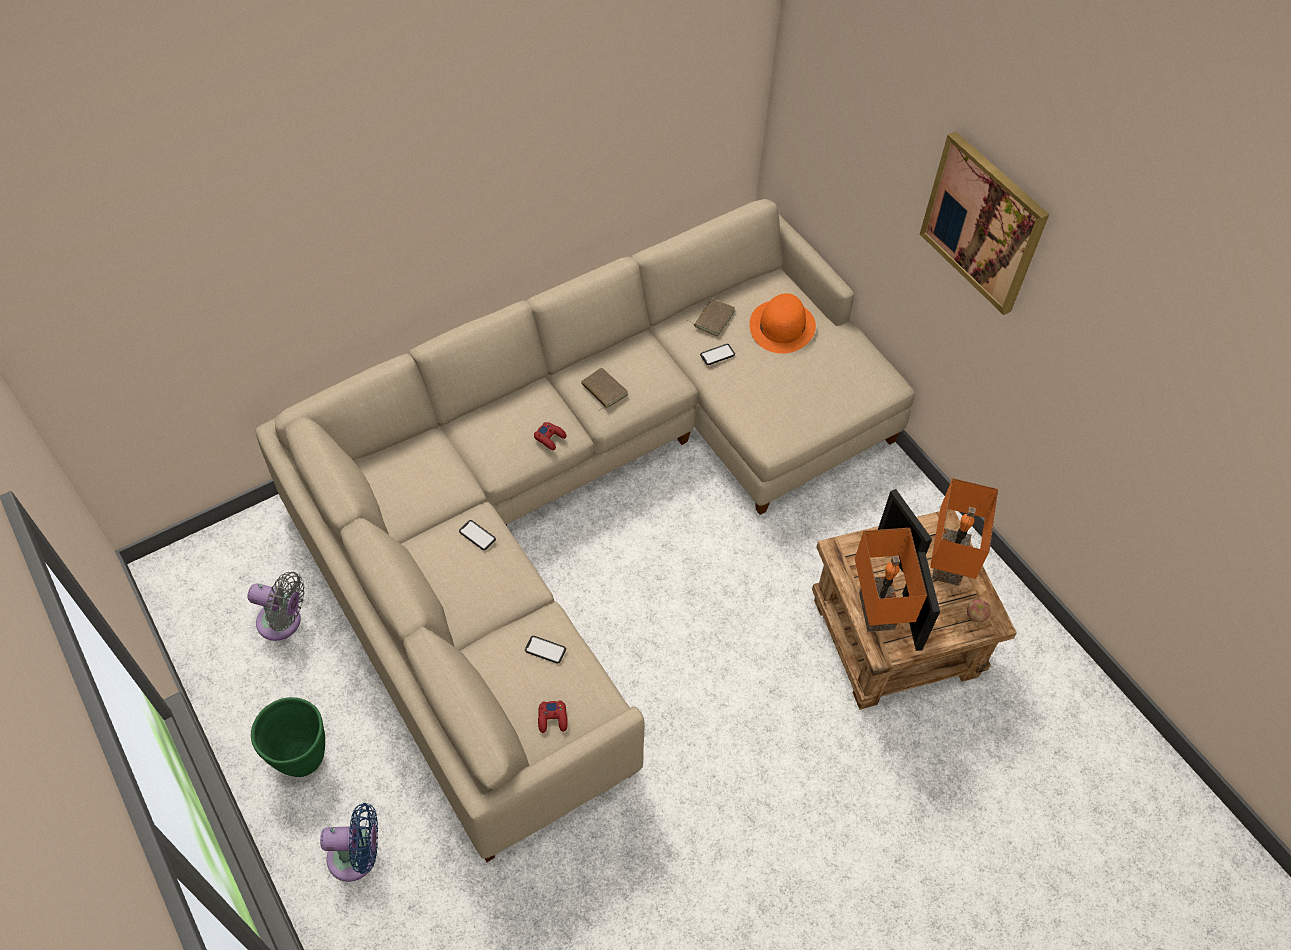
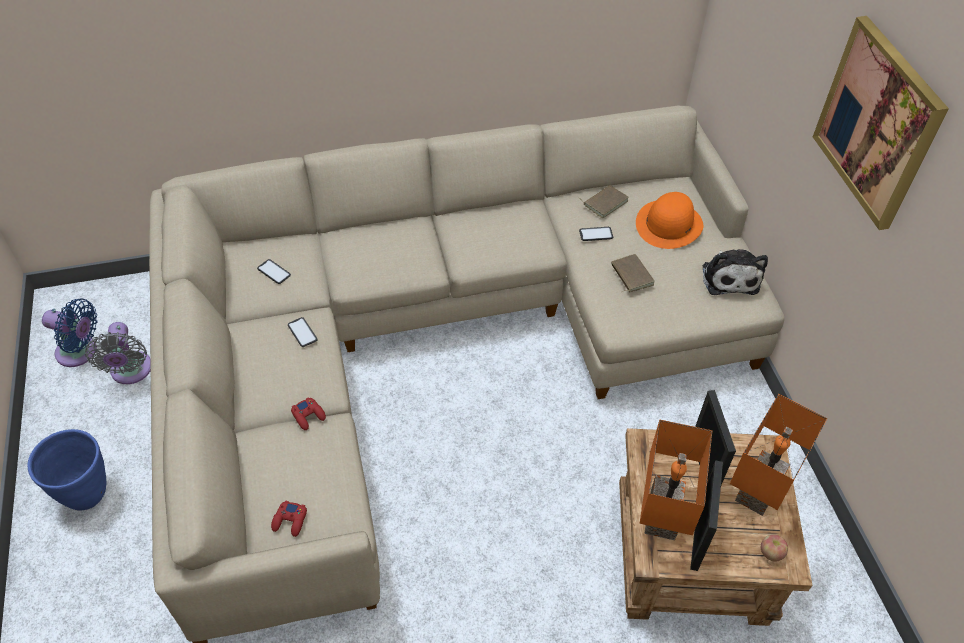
camera: 20 degrees right, 5 degrees down
grey fan [247,572,305,641] -> grey fan turned 45 degrees clockwise [85,322,151,384]
green planter [251,697,325,777] -> blue planter [27,429,107,510]
blue fan [320,803,378,882] -> blue fan moved to [42,298,97,367]
phone [525,636,566,664] -> phone moved to [257,259,291,284]
red game controller [534,422,566,450] -> red game controller moved to [291,397,326,430]
brown book [581,367,628,411] -> brown book moved to [611,254,655,292]
none -> plush toy [702,249,768,295]

